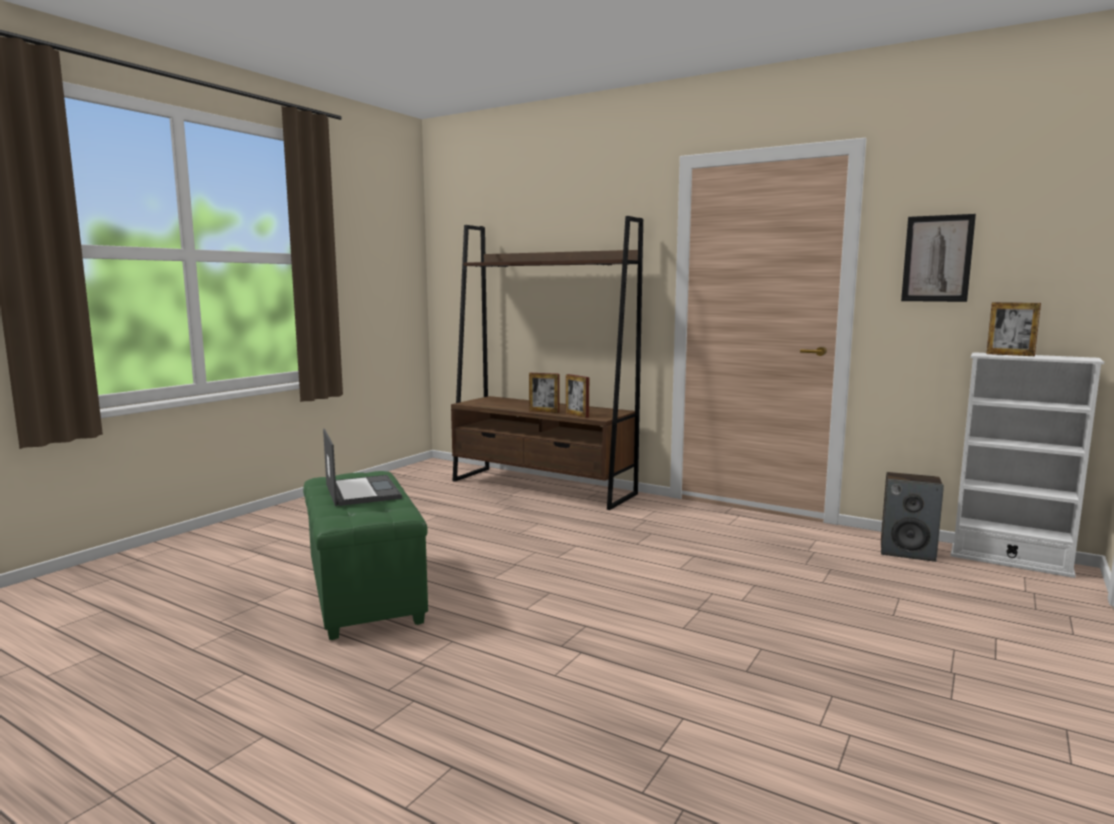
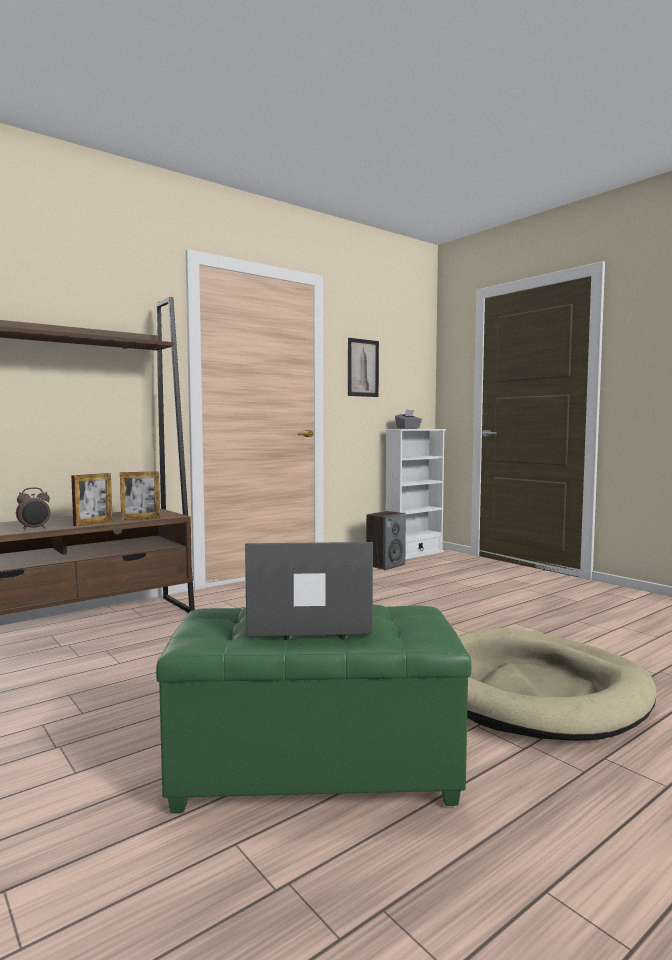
camera: 70 degrees left, 5 degrees down
picture frame [986,302,1041,356] -> grey tissue box [395,410,422,429]
none -> alarm clock [16,487,50,530]
none -> beige dog bed [458,628,657,741]

